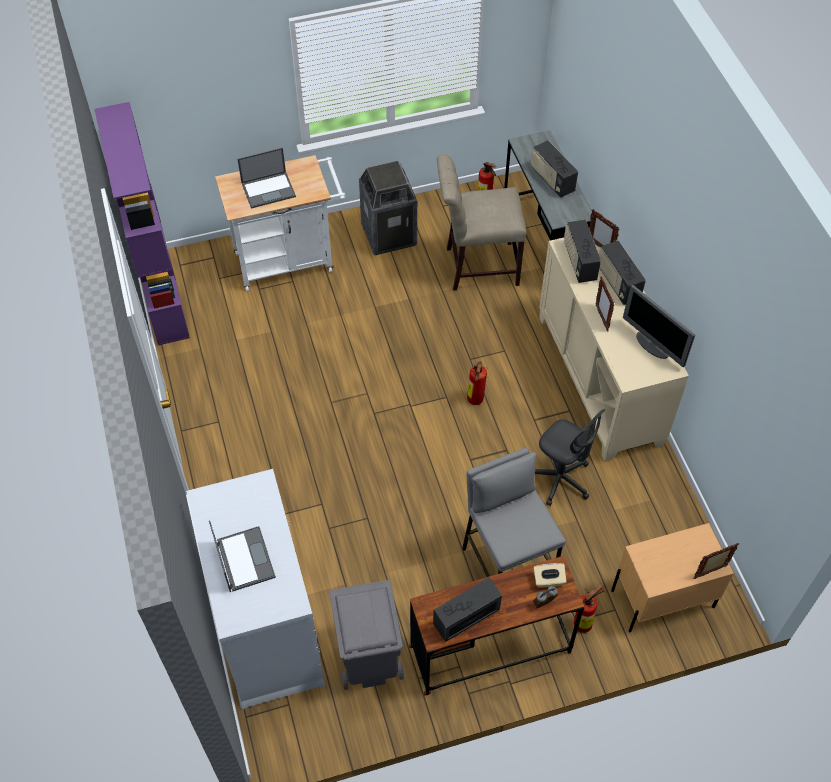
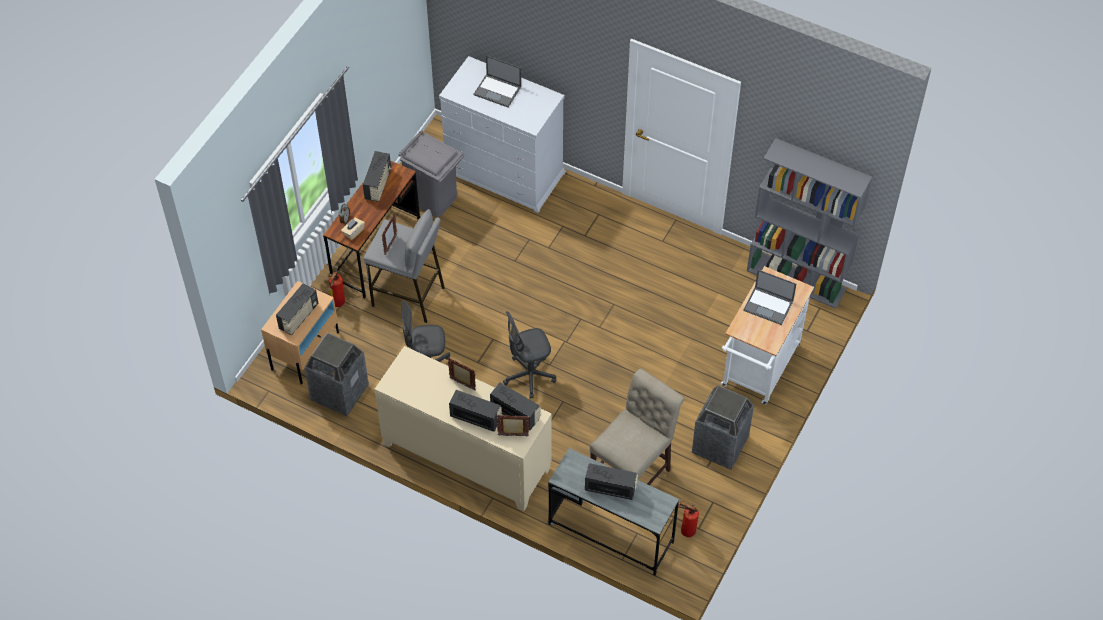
camera: 135 degrees right, 0 degrees up
purple bookcase [94,102,190,345] -> grey bookcase [747,138,872,309]
laptop [237,148,296,209] -> laptop turned 90 degrees counterclockwise [743,270,796,325]
fire extinguisher [467,362,487,405] -> grey office chair [503,311,556,399]
monitor [623,284,695,367] -> none
picture frame [693,543,739,579] -> picture frame moved to [382,213,397,255]
none -> radio [276,283,318,335]
none -> trash can [304,333,369,416]

